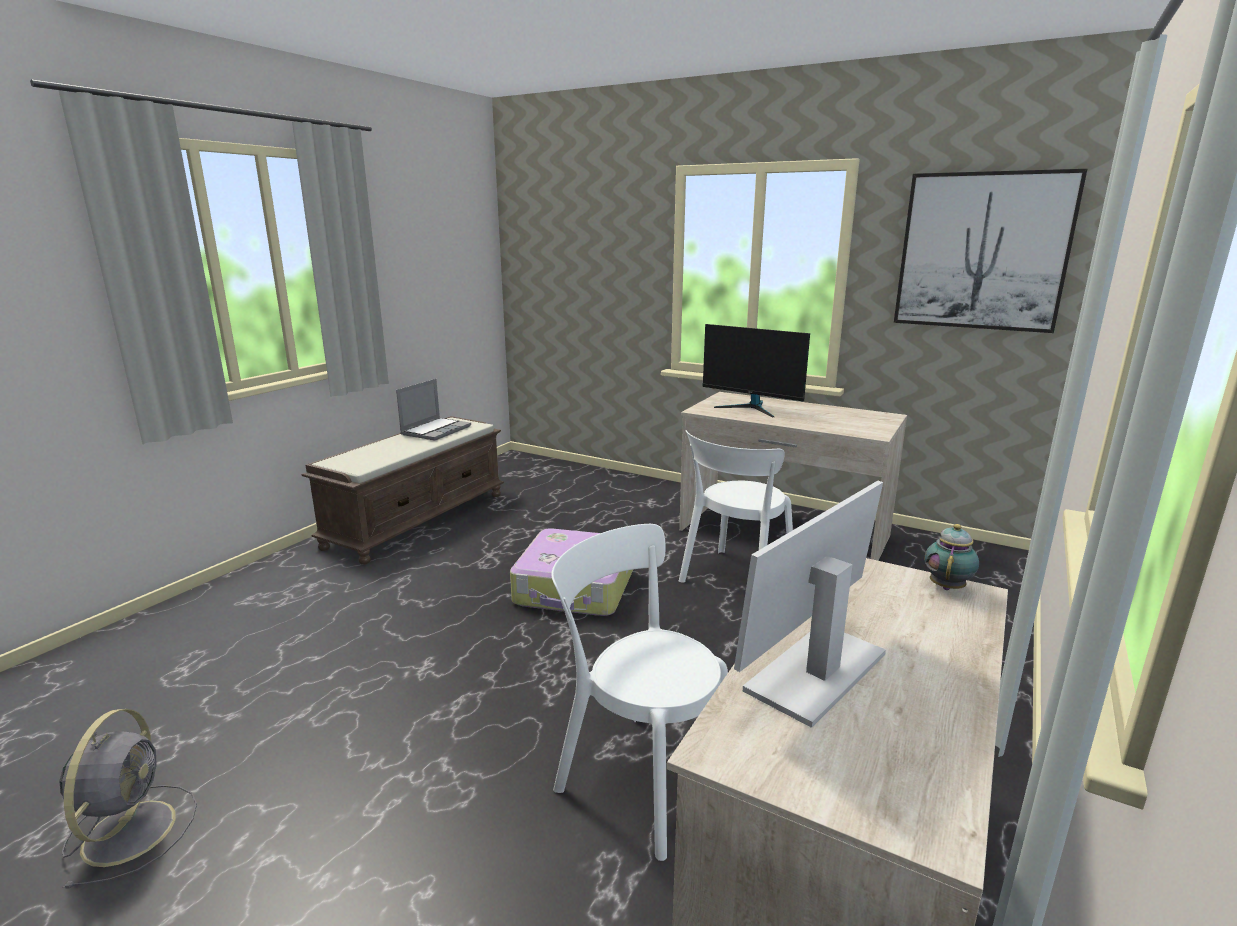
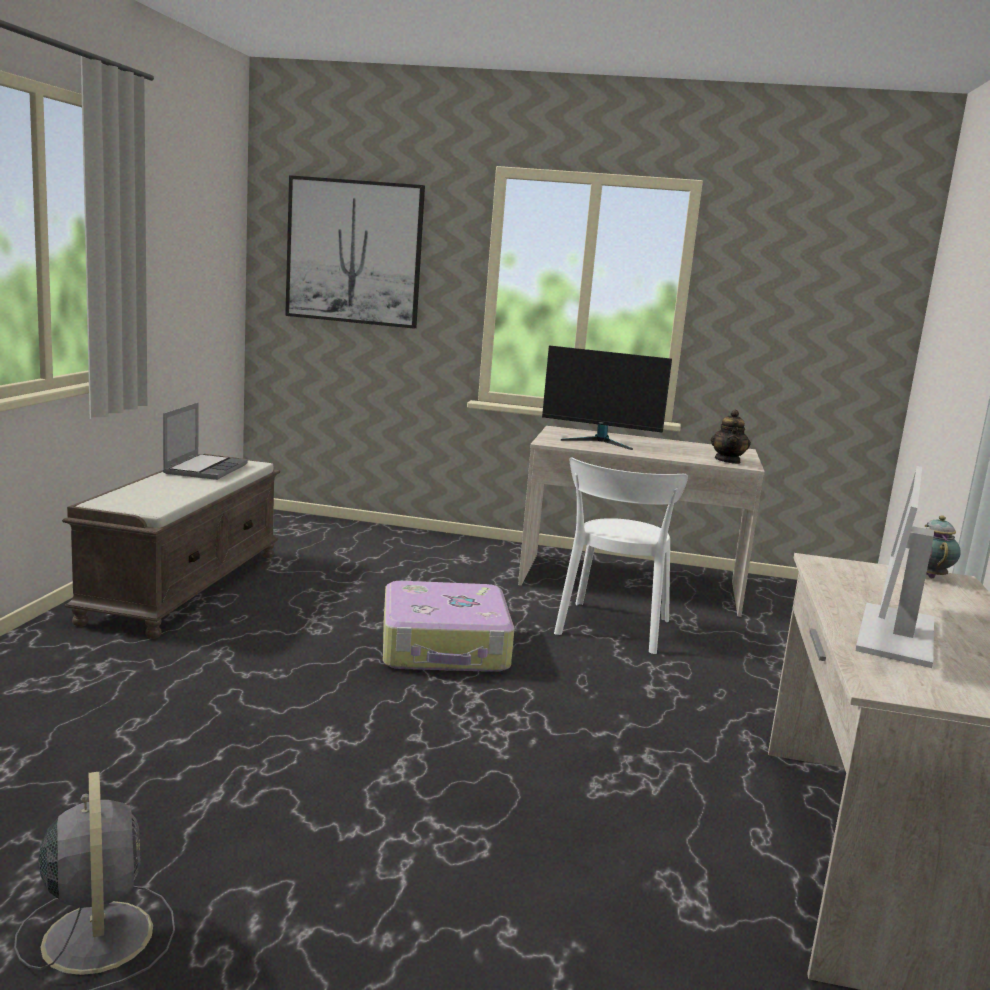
camera: 20 degrees left, 5 degrees down
white chair [551,524,728,861] -> none
picture [894,169,1087,333] -> picture moved to [285,175,425,329]
none -> teapot [711,410,751,464]

